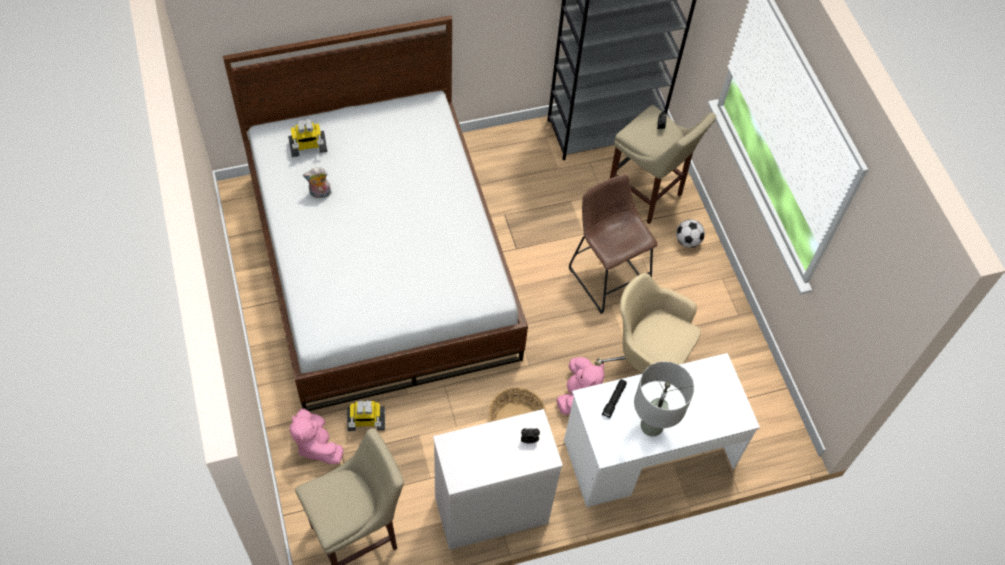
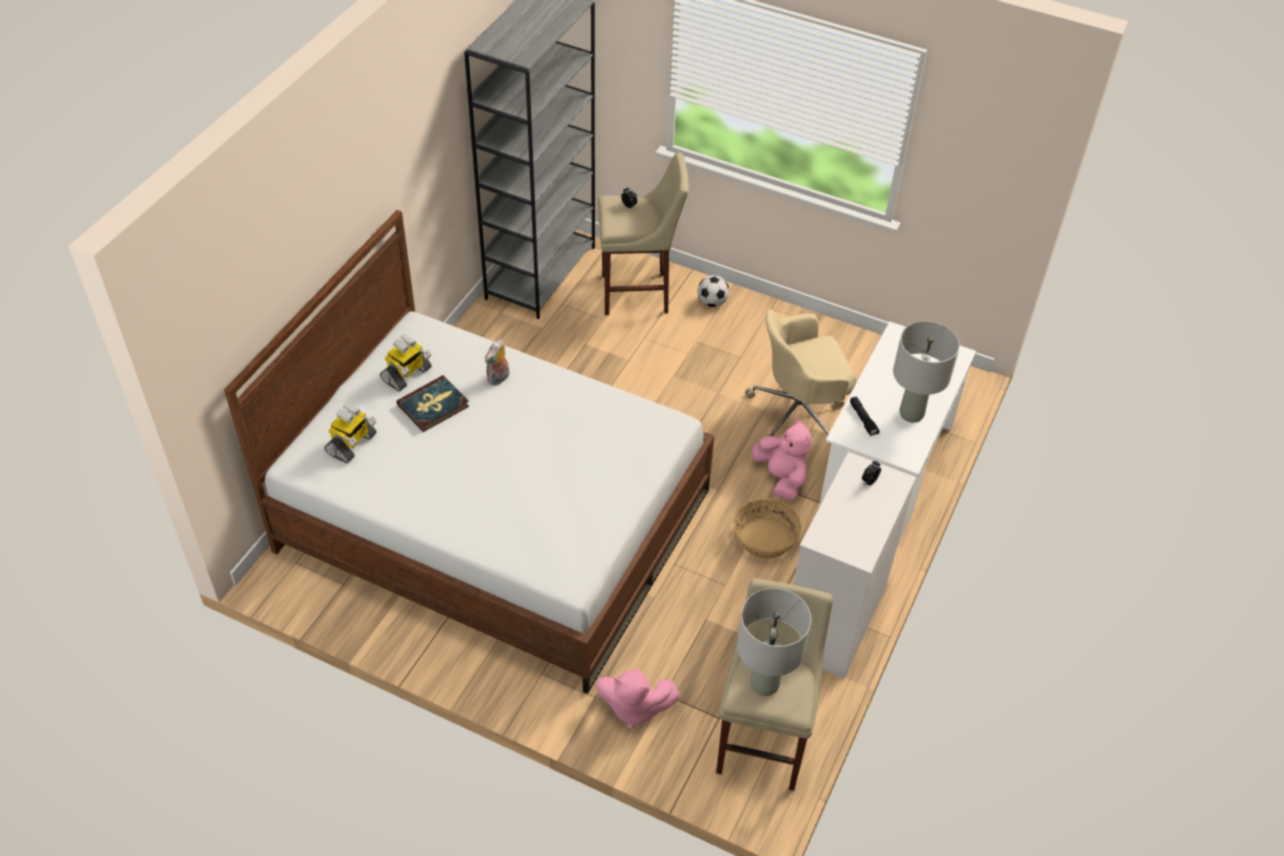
camera: 45 degrees left, 10 degrees down
plush toy [303,167,331,198] -> plush toy moved to [485,340,509,386]
toy robot [347,400,385,431] -> toy robot moved to [380,335,432,392]
brown stool [569,174,658,314] -> none
none -> book [397,375,469,432]
none -> grey table lamp [737,588,811,696]

